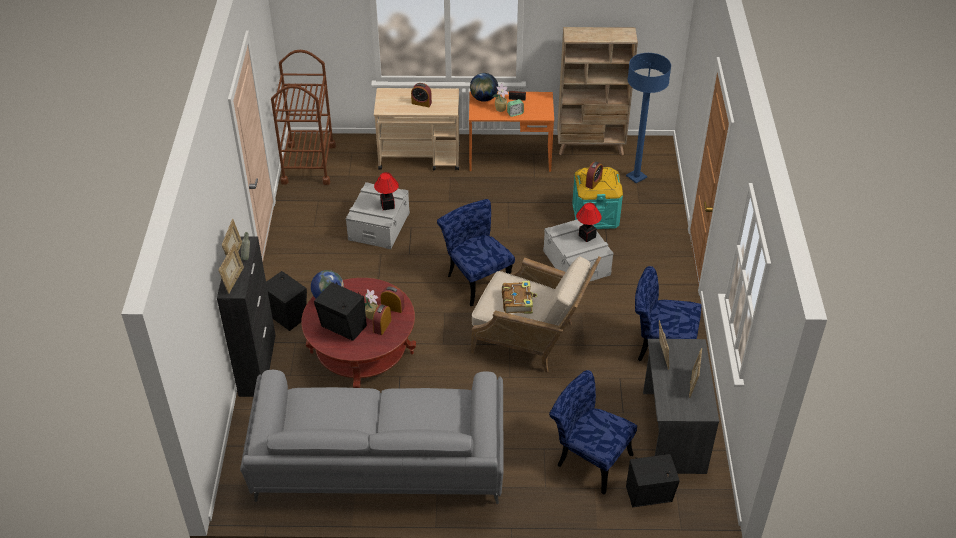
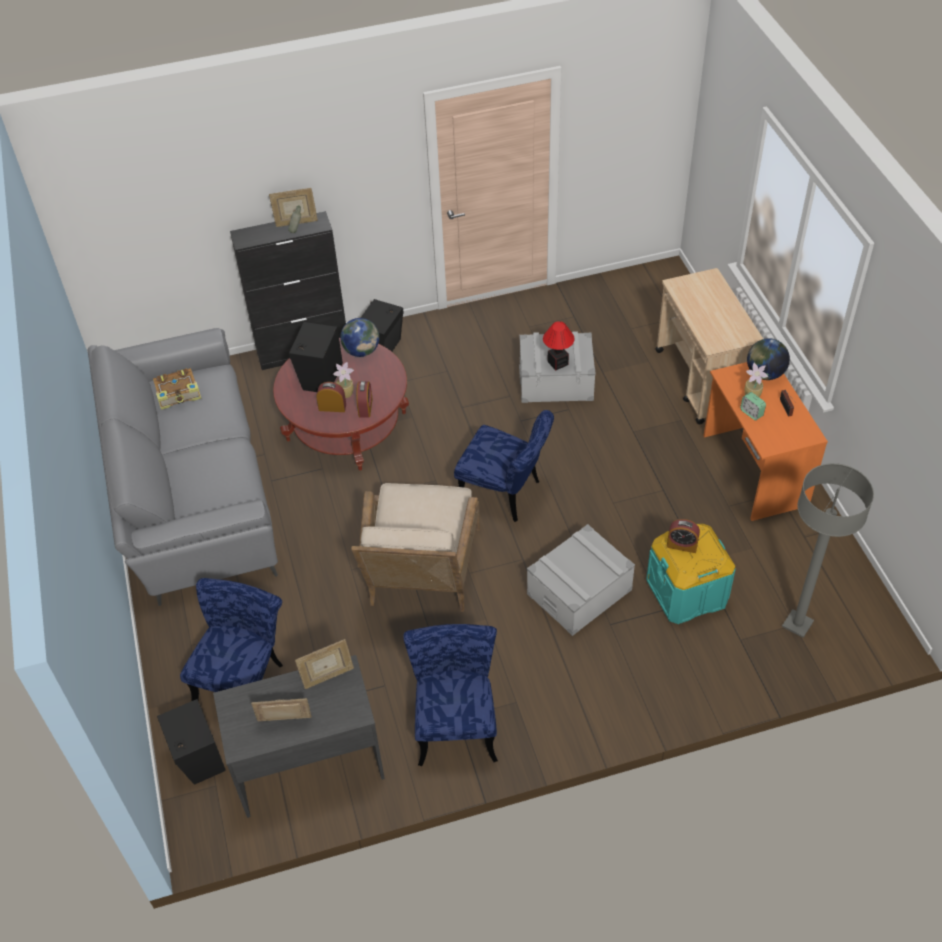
camera: 75 degrees right, 5 degrees up
picture frame [218,243,244,294] -> none
brown cart [271,50,336,185] -> none
alarm clock [411,83,432,107] -> none
blue chair [437,199,515,306] -> blue chair turned 75 degrees clockwise [454,410,554,522]
book [502,281,538,314] -> book moved to [153,368,202,410]
beige bookcase [557,27,638,155] -> none
table lamp [576,203,601,242] -> none
blue floor lamp [626,53,671,183] -> grey floor lamp [782,463,874,638]

